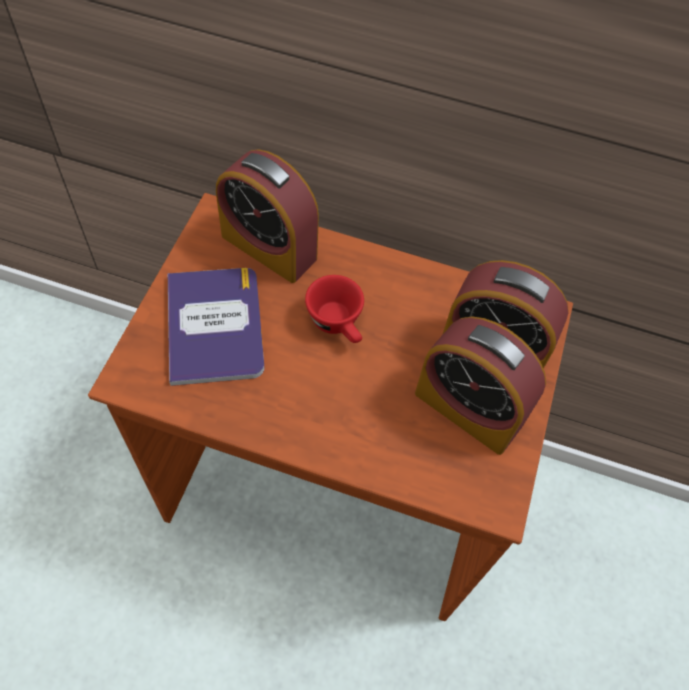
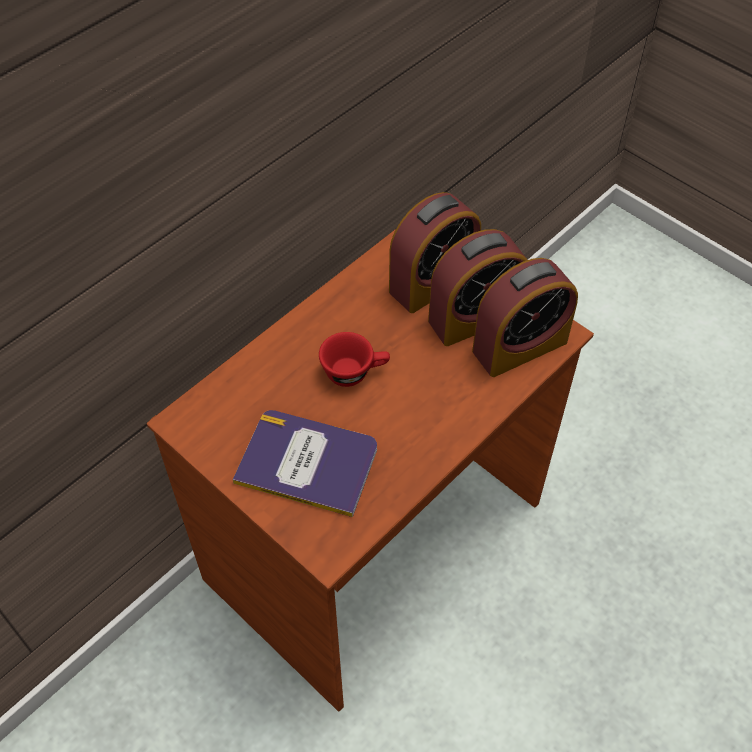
camera: 60 degrees left, 5 degrees down
alarm clock [216,149,319,283] -> alarm clock moved to [472,258,578,377]

